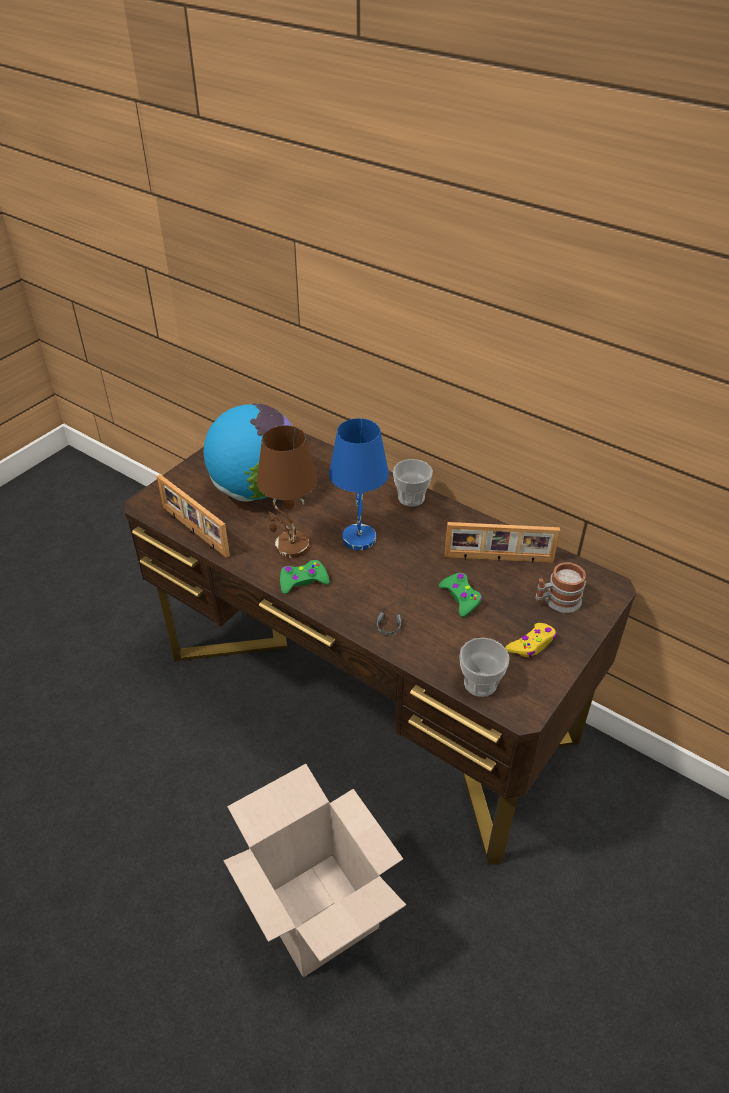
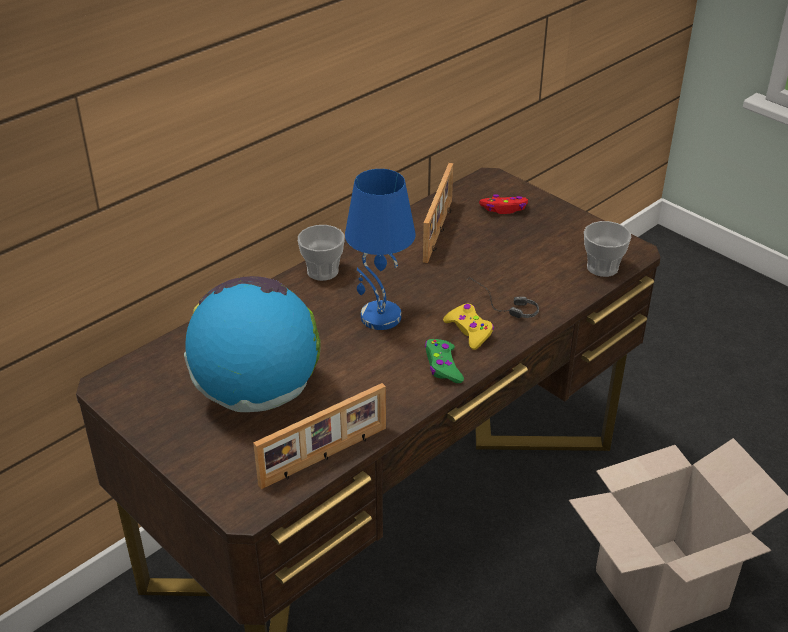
camera: 80 degrees left, 5 degrees down
brown table lamp [257,425,317,558] -> none
green game controller [439,573,482,617] -> none
yellow game controller [505,623,557,658] -> yellow game controller moved to [443,304,494,350]
mug [535,562,586,613] -> red game controller [479,194,528,214]

